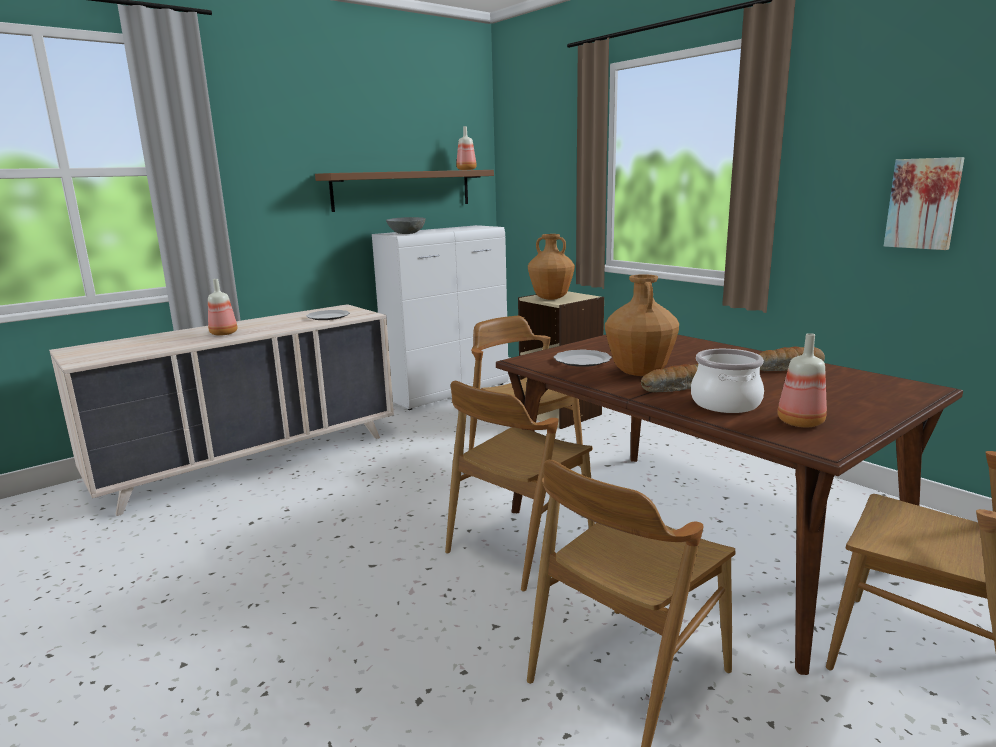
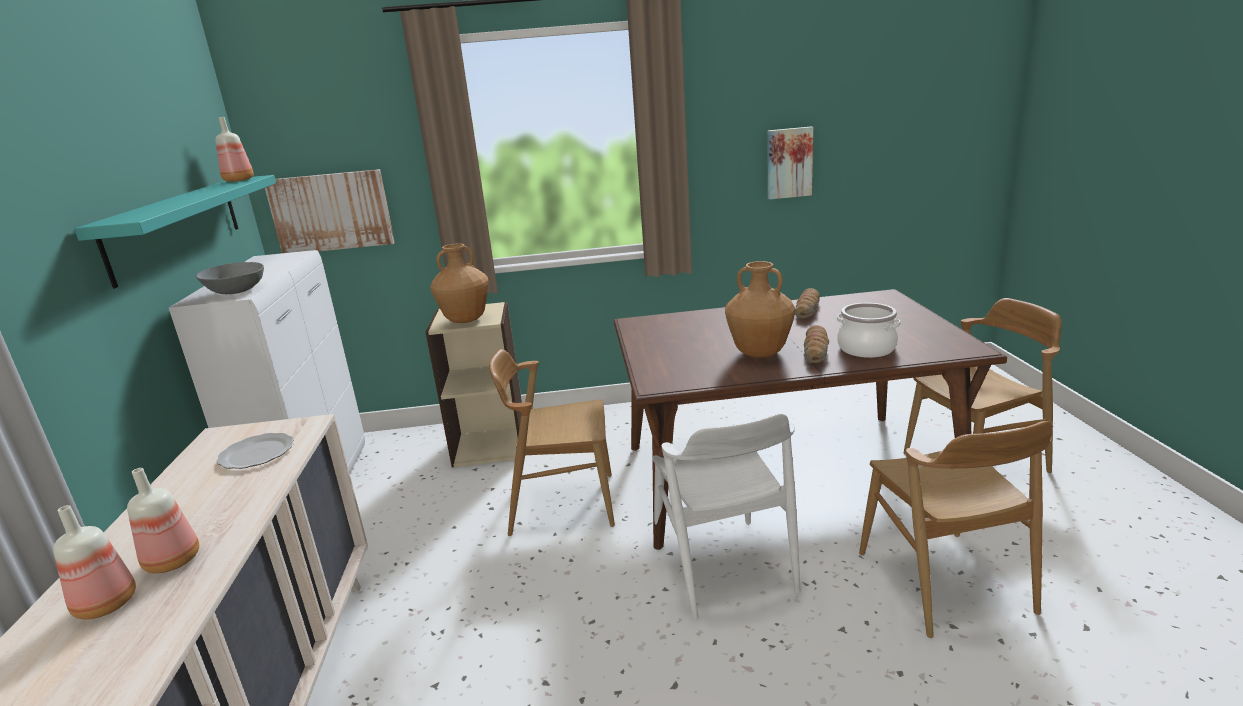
camera: 55 degrees left, 5 degrees up
brown shelf [315,170,494,212] -> turquoise shelf [74,175,276,289]
brown chair [445,381,595,592] -> white chair [653,413,801,620]
plate [554,350,612,367] -> none
bottle [777,333,827,427] -> bottle moved to [53,505,136,619]
none -> picture [265,169,395,253]

